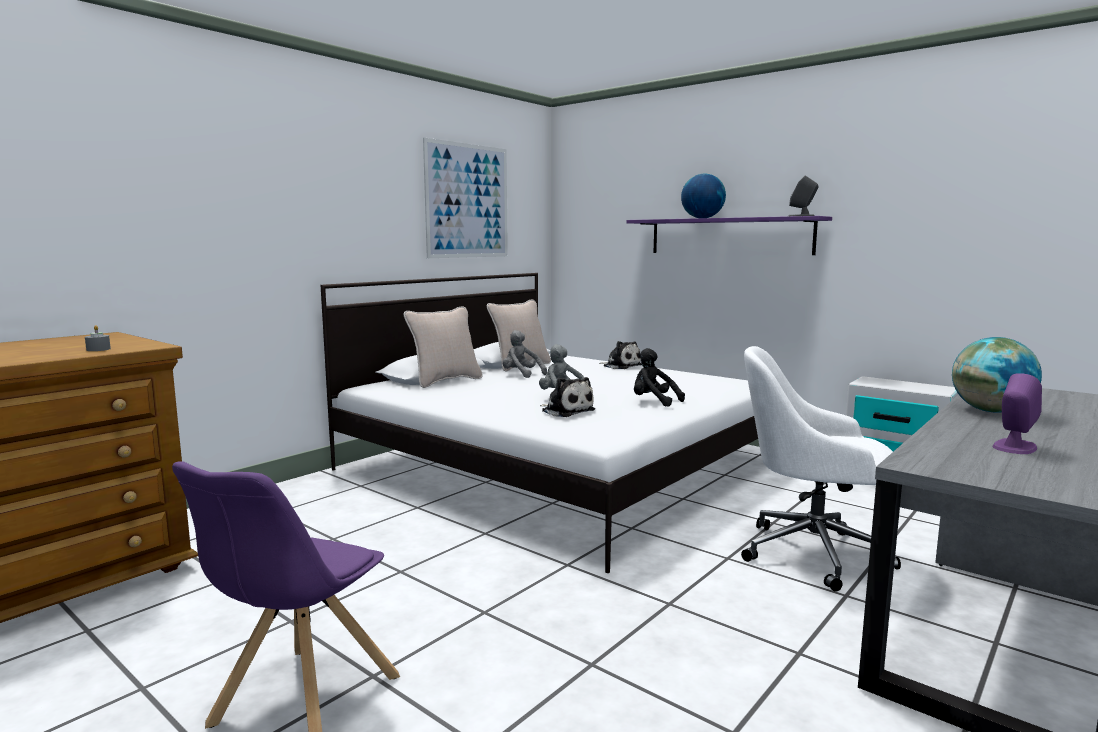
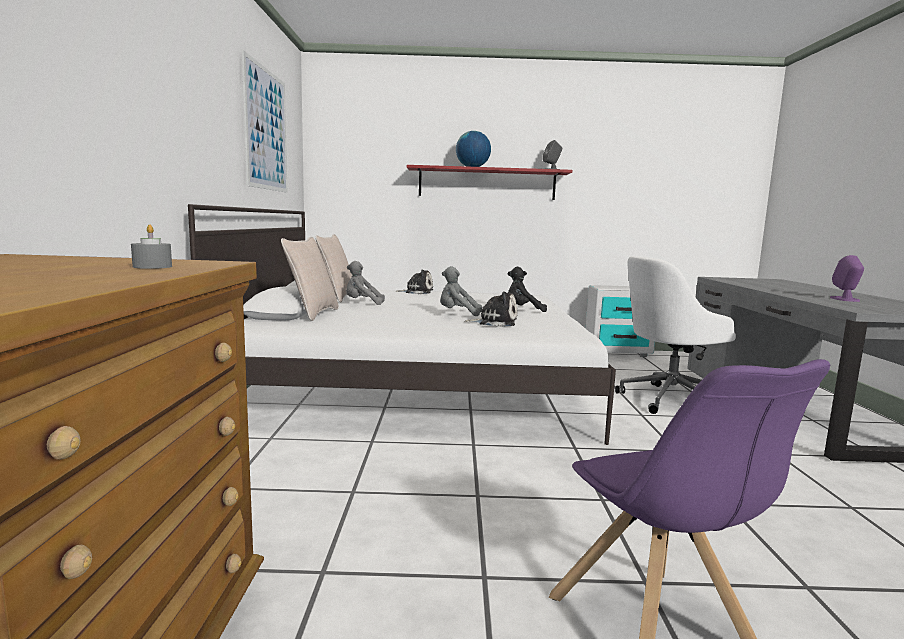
camera: 40 degrees left, 0 degrees up
purple shelf [627,216,832,255] -> red shelf [407,165,572,200]
globe [952,337,1042,412] -> none

